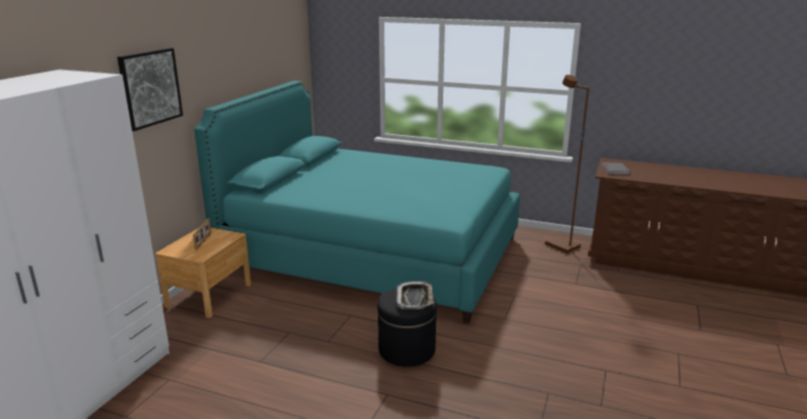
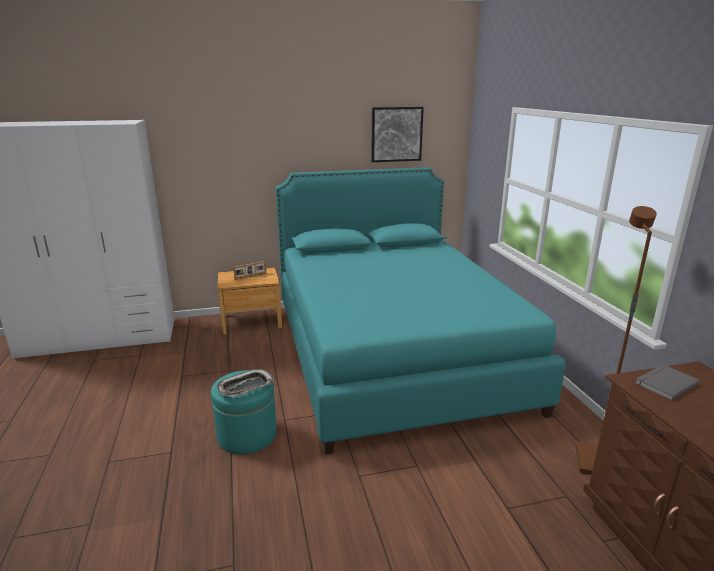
camera: 55 degrees right, 0 degrees up
picture [117,48,183,131] -> picture moved to [371,107,424,162]
black ottoman [377,288,437,367] -> turquoise ottoman [211,370,277,454]

